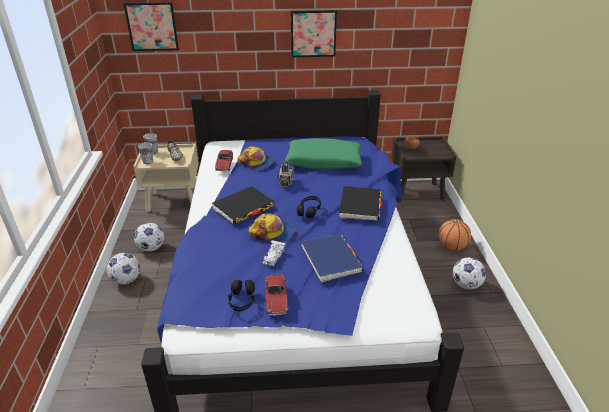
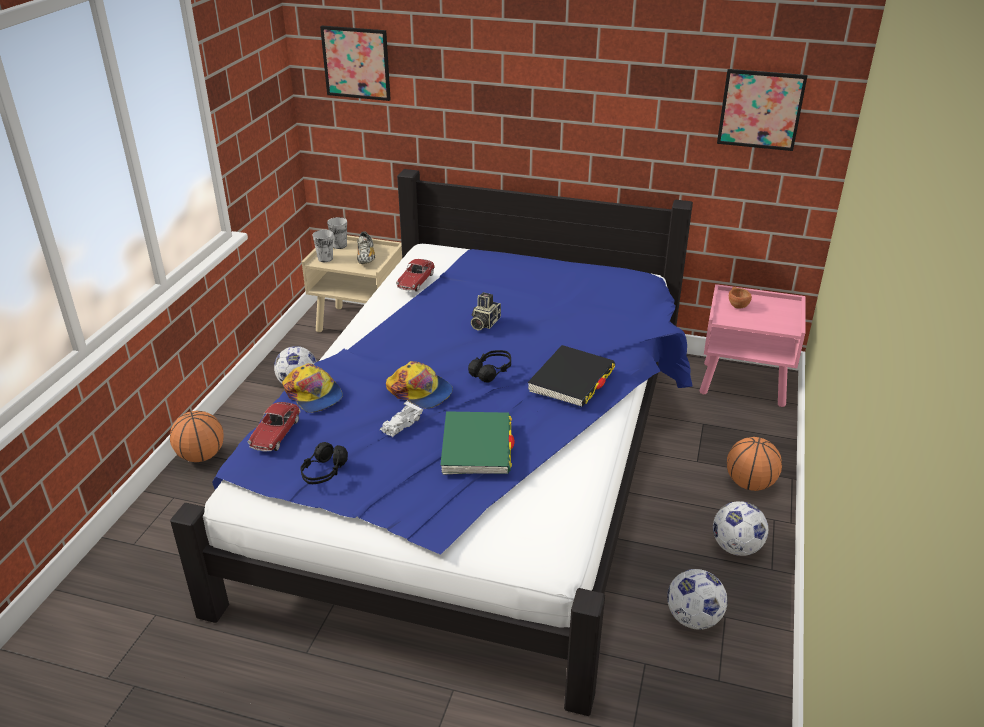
camera: 20 degrees right, 0 degrees up
football [107,253,140,285] -> football moved to [667,569,728,630]
black book [212,186,275,224] -> none
cap [238,146,274,170] -> cap moved to [282,363,343,413]
toy car [265,274,288,315] -> toy car moved to [248,402,301,452]
green pillow [284,138,362,169] -> none
picture [291,10,337,57] -> picture moved to [717,69,807,151]
blue book [301,234,363,283] -> green book [440,411,514,475]
brown nightstand [391,136,457,203] -> pink nightstand [700,284,806,407]
none -> basketball [170,411,224,462]

